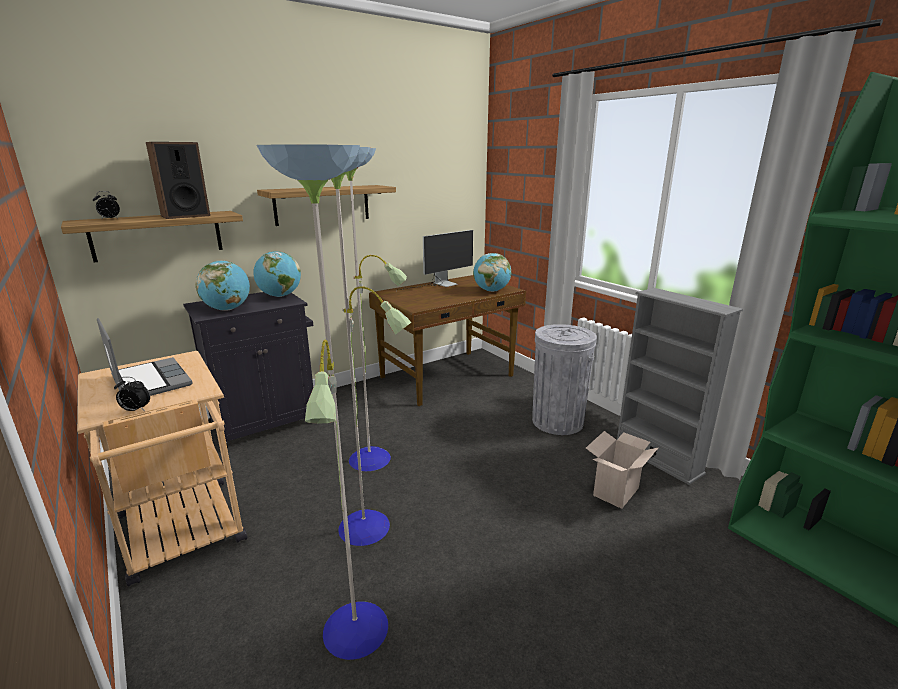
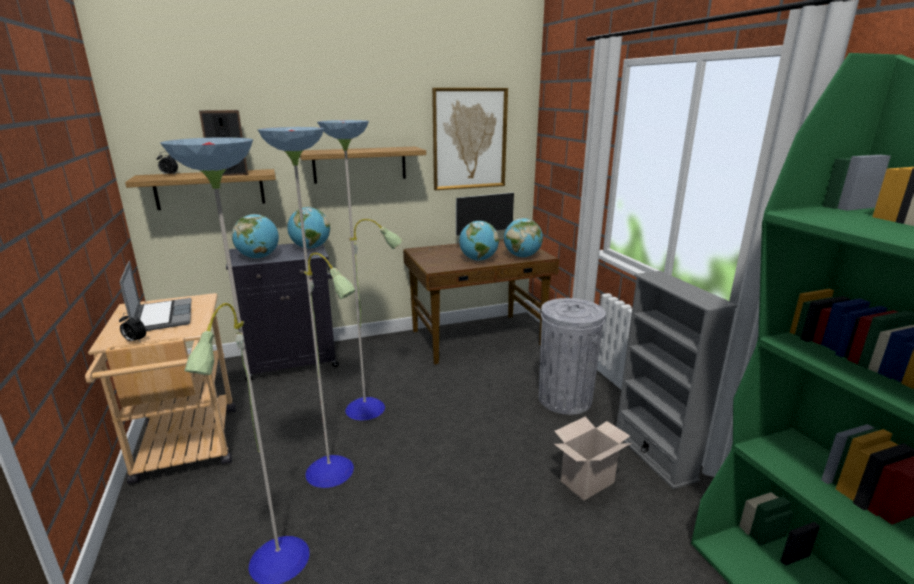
camera: 15 degrees right, 0 degrees up
none -> picture [432,88,508,190]
none -> globe [459,221,499,261]

